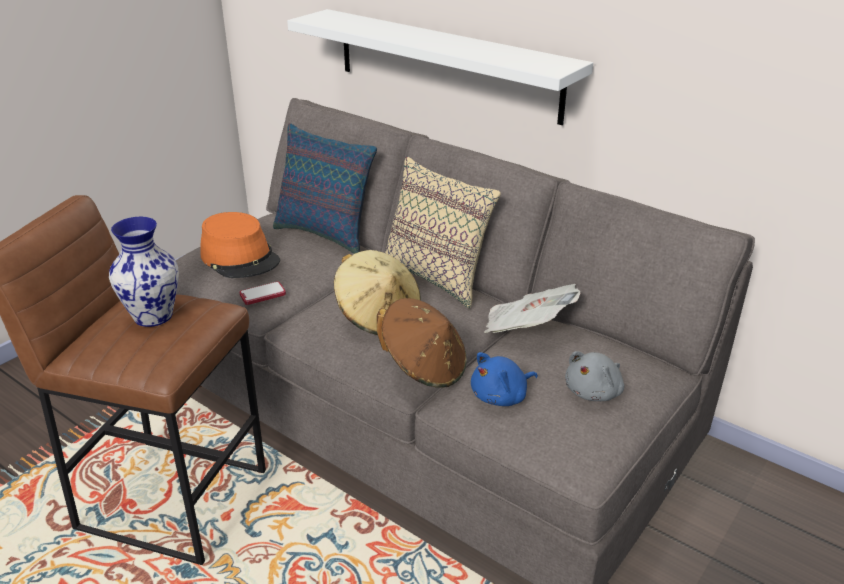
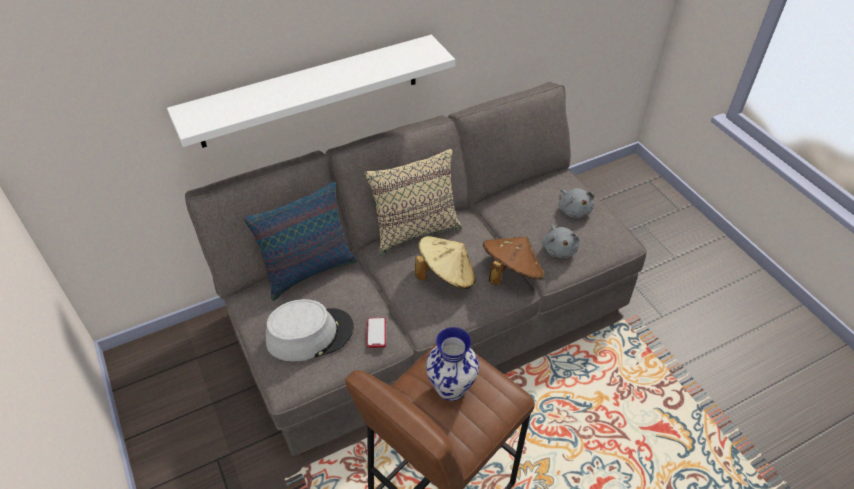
camera: 65 degrees left, 15 degrees up
orange hat [200,212,280,278] -> grey hat [266,299,354,361]
blue plush toy [471,352,538,406] -> grey plush toy [542,225,579,258]
newspaper [484,284,581,333] -> none

